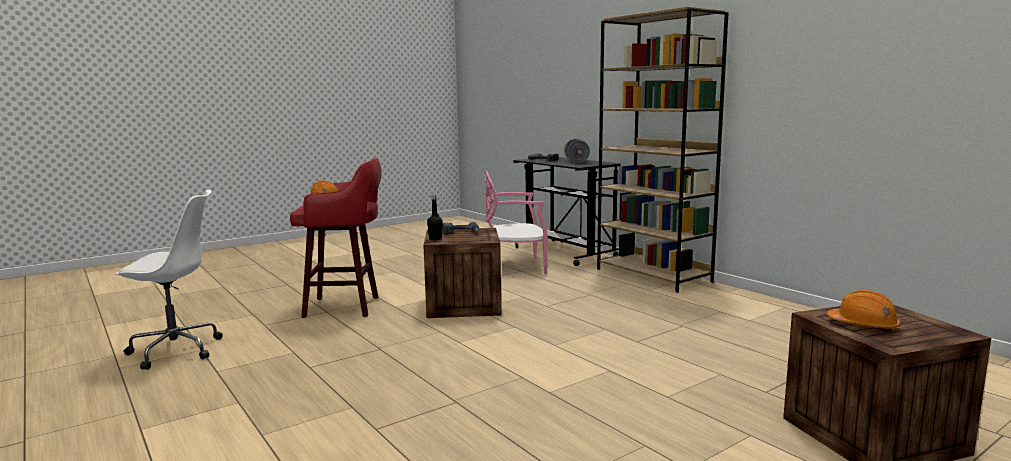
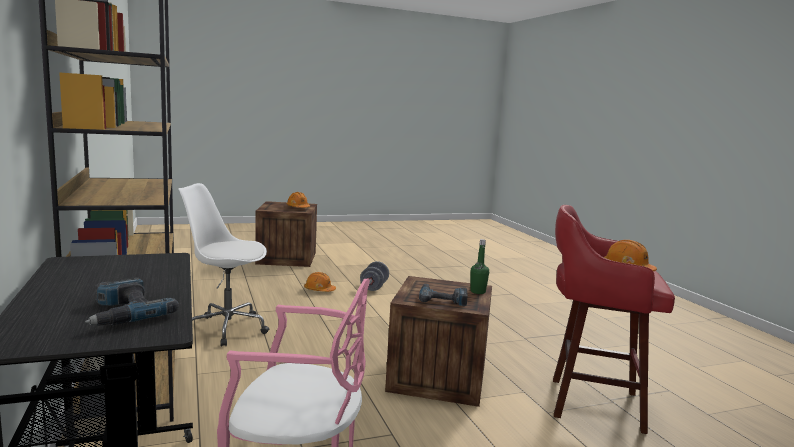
camera: 165 degrees left, 0 degrees up
white office chair [115,190,223,370] -> white office chair moved to [178,183,269,346]
black bottle [427,195,443,241] -> green bottle [471,239,489,294]
grey dumbbell [564,139,590,163] -> grey dumbbell moved to [360,261,389,291]
none -> orange hard hat [304,272,336,292]

